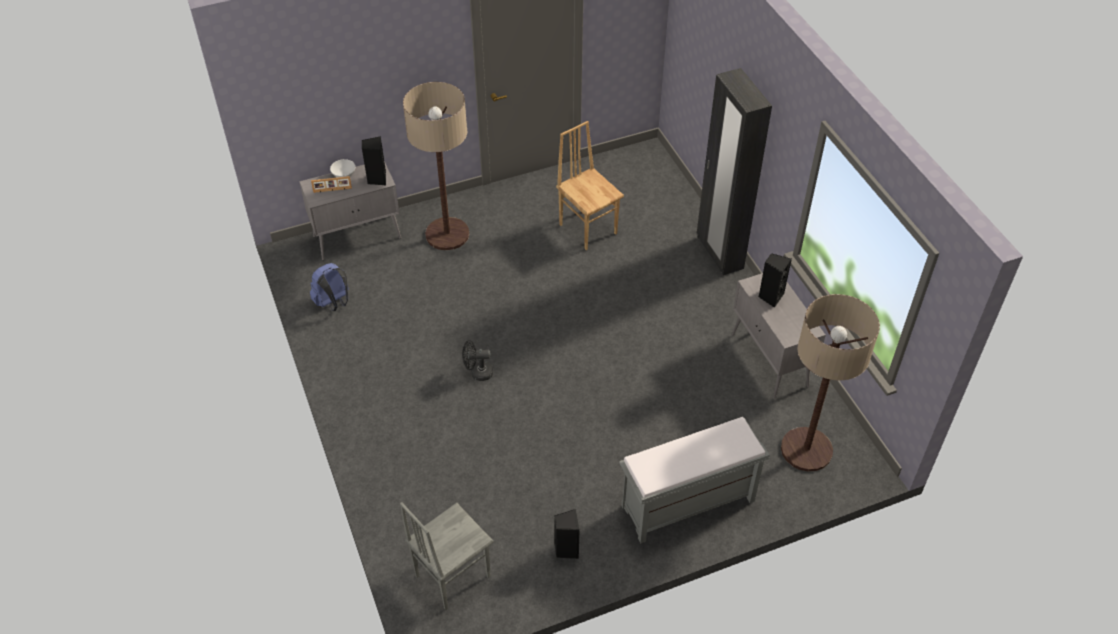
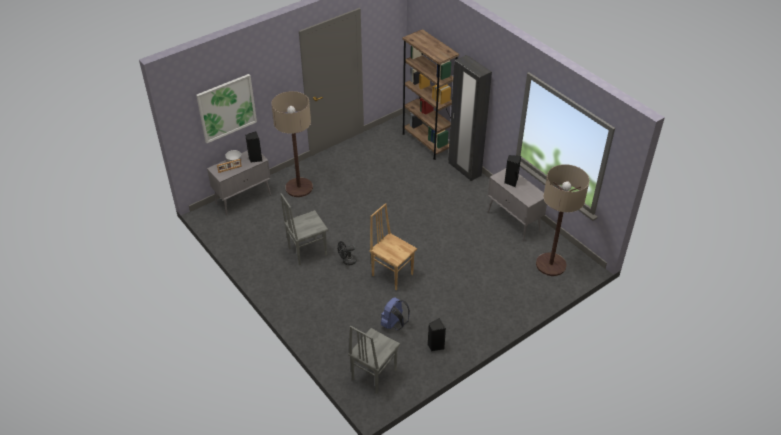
camera: 15 degrees left, 5 degrees down
blue backpack [310,263,349,311] -> blue backpack moved to [381,297,410,330]
brown chair [556,121,624,250] -> brown chair moved to [369,203,417,290]
grey bench [619,417,770,543] -> none
none -> picture [196,74,257,143]
none -> grey chair [280,193,328,265]
none -> brown bookcase [402,29,459,160]

